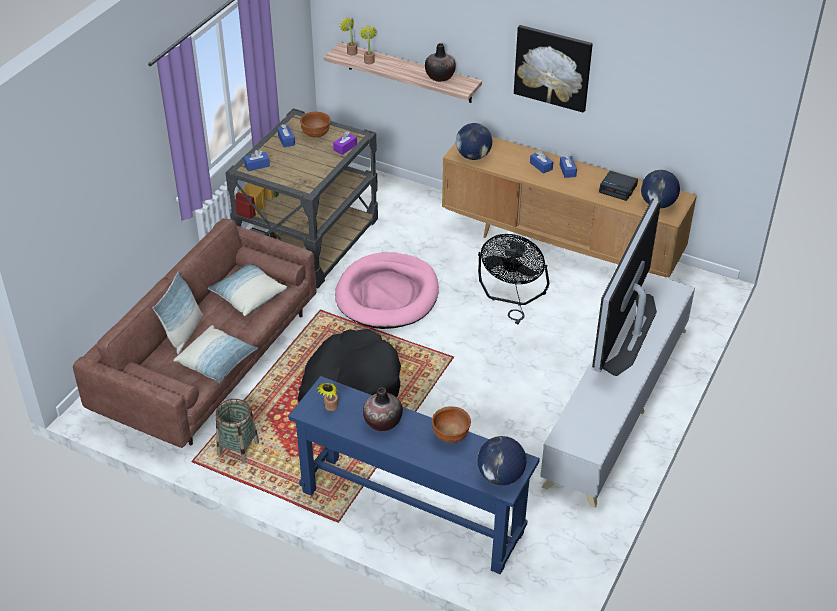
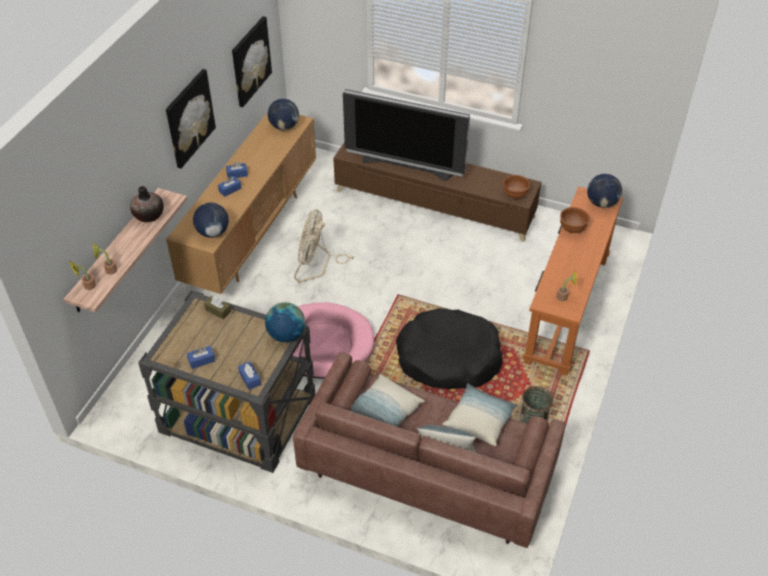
camera: 95 degrees left, 5 degrees up
blue console table [288,376,540,574] -> orange console table [523,186,623,376]
brown bowl [300,112,331,137] -> brown bowl moved to [503,175,530,199]
purple tissue box [333,131,357,155] -> brown tissue box [204,296,231,319]
vase [363,388,403,431] -> none
black fan [478,234,550,324] -> beige fan [294,209,354,283]
white tv stand [540,273,695,508] -> brown tv stand [333,142,541,242]
alarm clock [599,171,638,201] -> none
none -> picture [232,16,272,107]
none -> globe [265,302,305,342]

